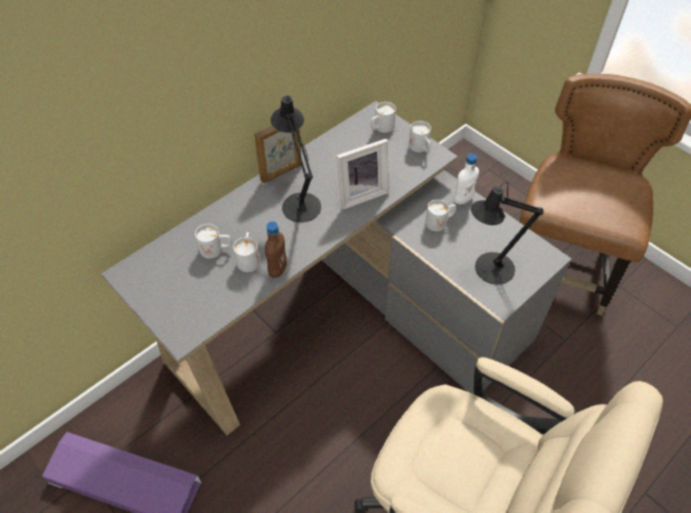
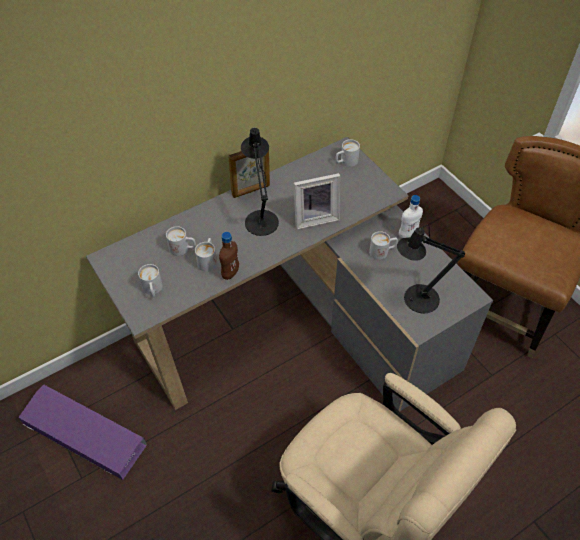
camera: 10 degrees right, 0 degrees up
white mug [409,121,431,153] -> white mug moved to [138,264,163,297]

